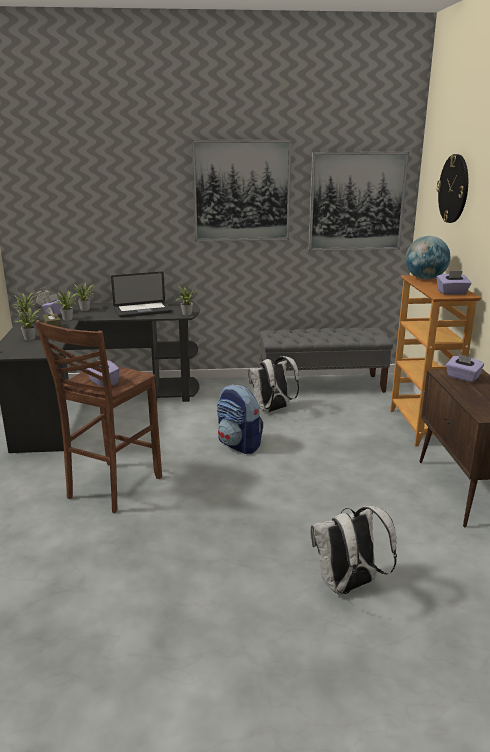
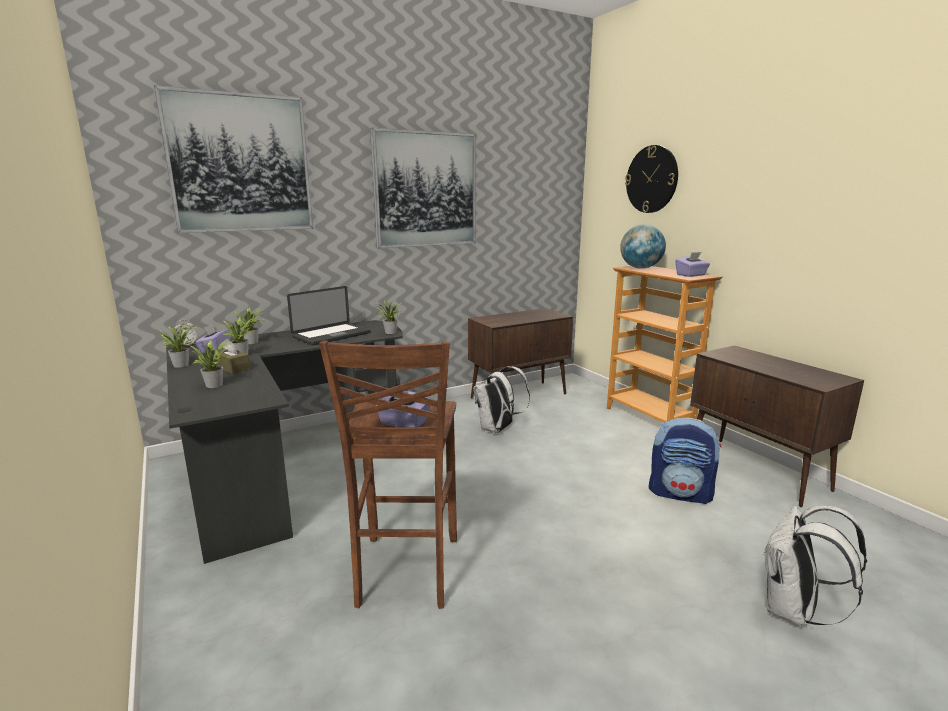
camera: 25 degrees left, 5 degrees down
backpack [217,385,263,454] -> backpack moved to [649,417,722,504]
grey bench [260,327,393,393] -> brown cabinet [468,308,573,398]
picture [308,152,409,251] -> picture moved to [154,85,313,233]
purple tissue box [446,354,484,382] -> none

